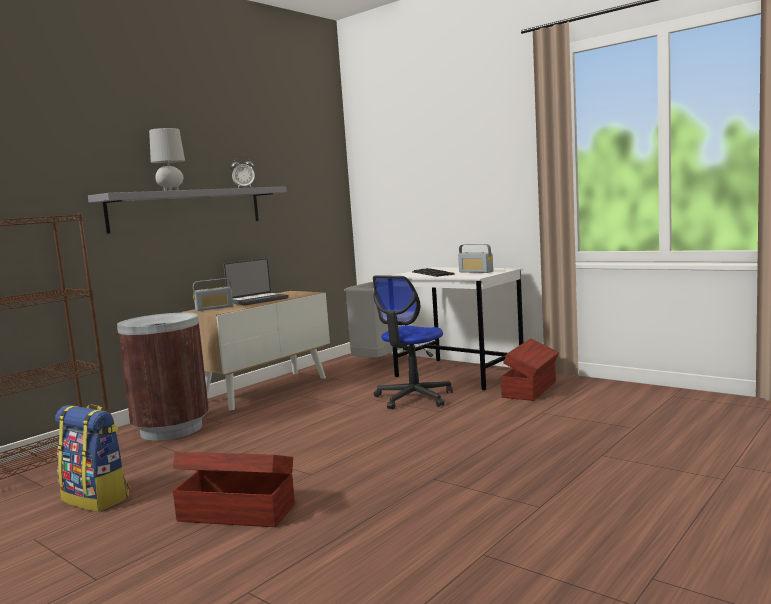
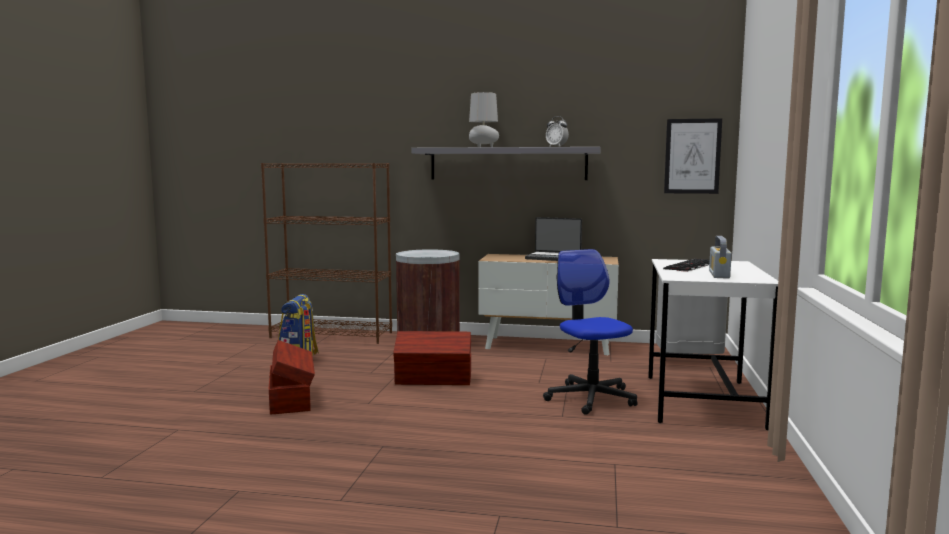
camera: 60 degrees right, 0 degrees up
radio [193,278,233,311] -> none
office chair [373,275,453,409] -> office chair turned 60 degrees clockwise [543,249,638,415]
brown storage box [501,338,559,401] -> brown storage box moved to [393,331,471,385]
none -> picture [664,119,722,194]

